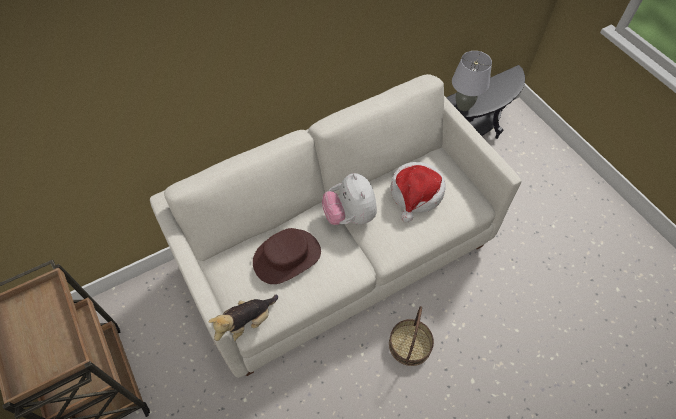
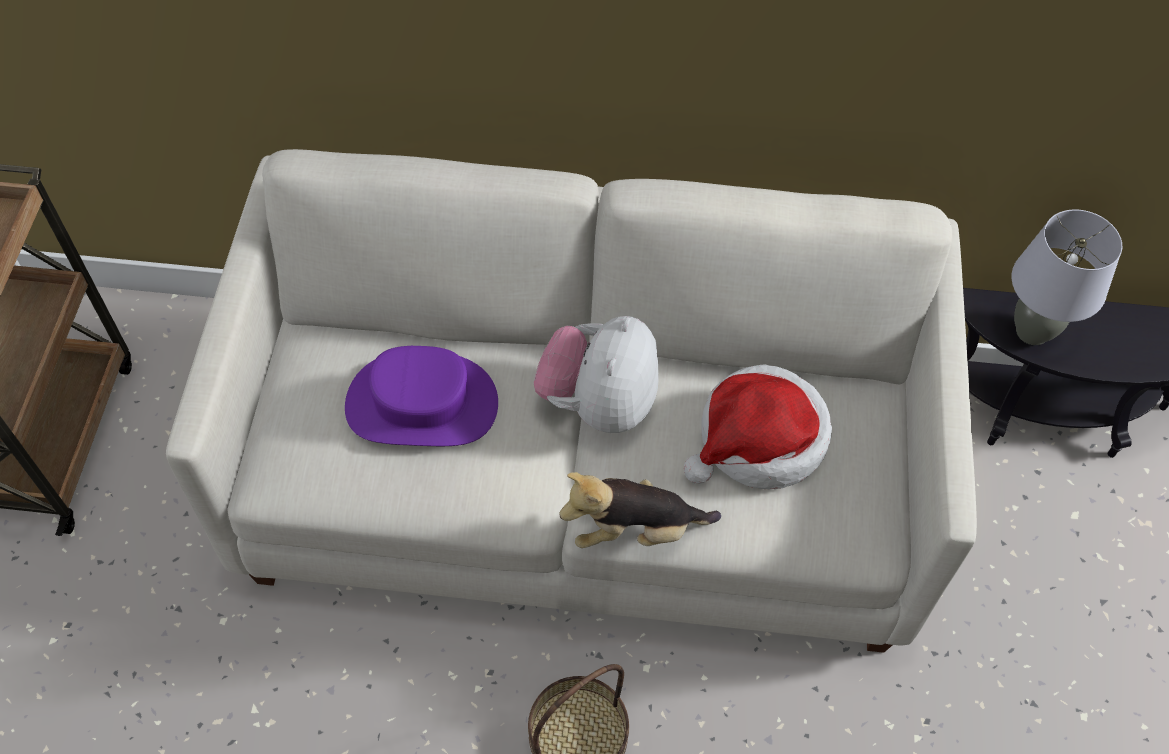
camera: 35 degrees right, 0 degrees up
plush toy [209,295,278,341] -> plush toy moved to [560,472,721,548]
brown hat [253,228,321,284] -> purple hat [345,346,498,446]

